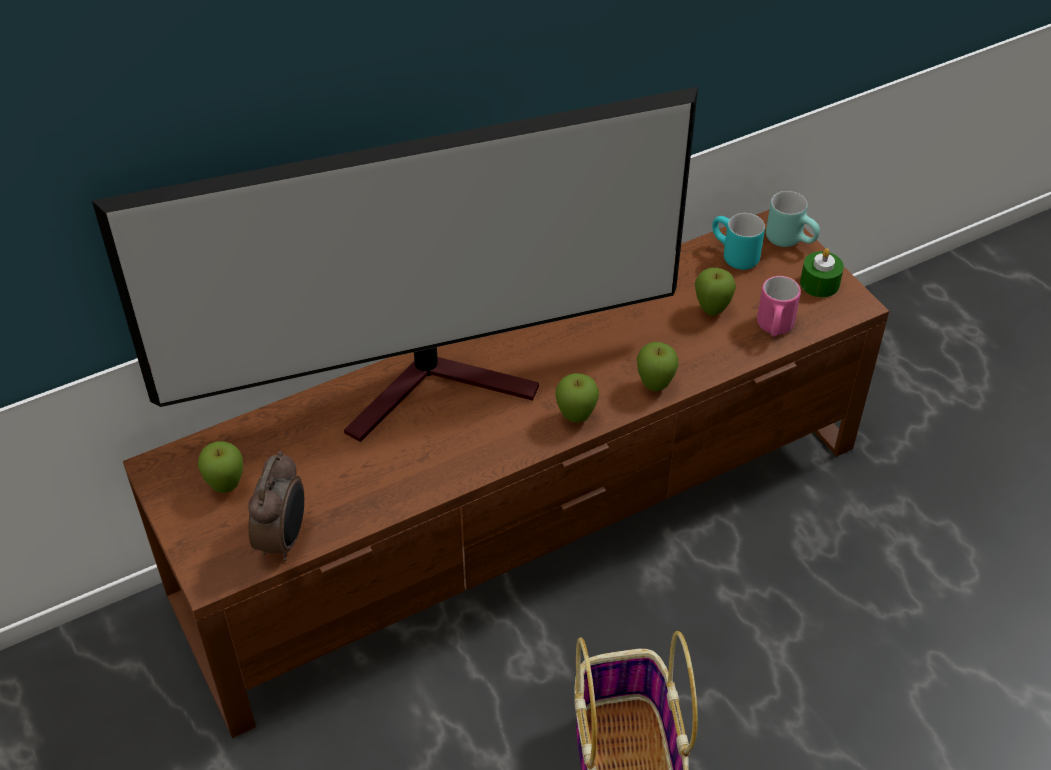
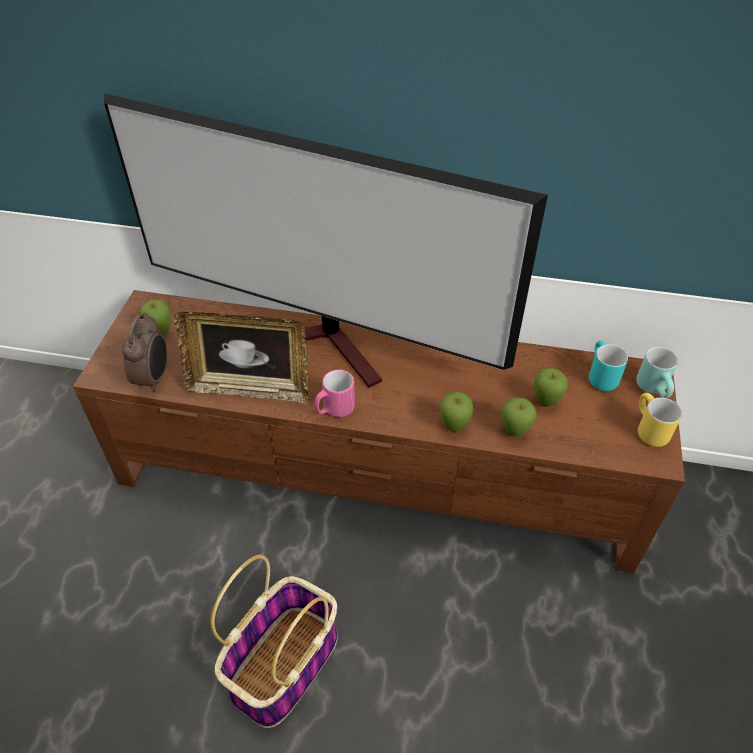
camera: 40 degrees right, 0 degrees up
alarm clock [248,451,304,561] -> alarm clock turned 45 degrees counterclockwise [122,312,167,392]
apple [555,373,599,423] -> apple moved to [501,397,537,437]
pink mug [757,276,801,337] -> pink mug moved to [314,370,355,418]
green candle [800,248,844,297] -> yellow mug [638,393,682,447]
none -> picture frame [174,312,309,404]

